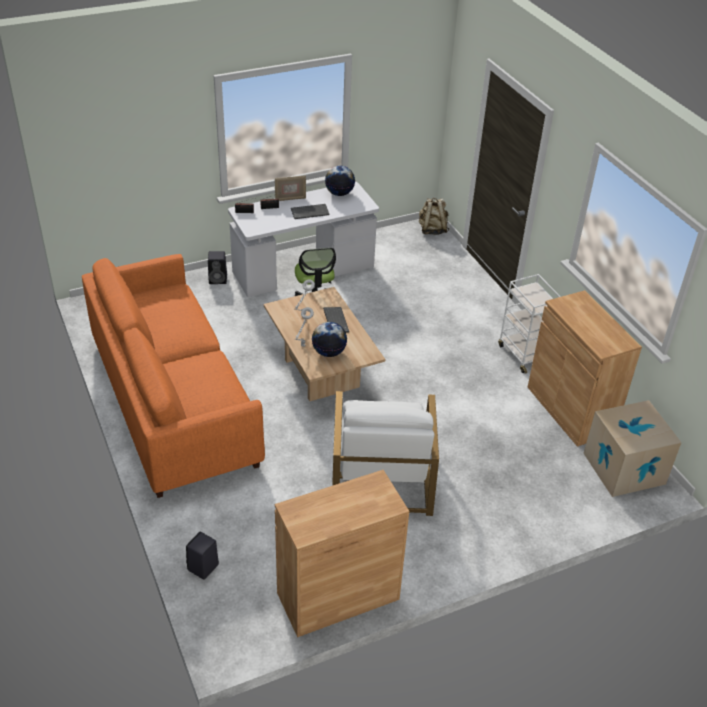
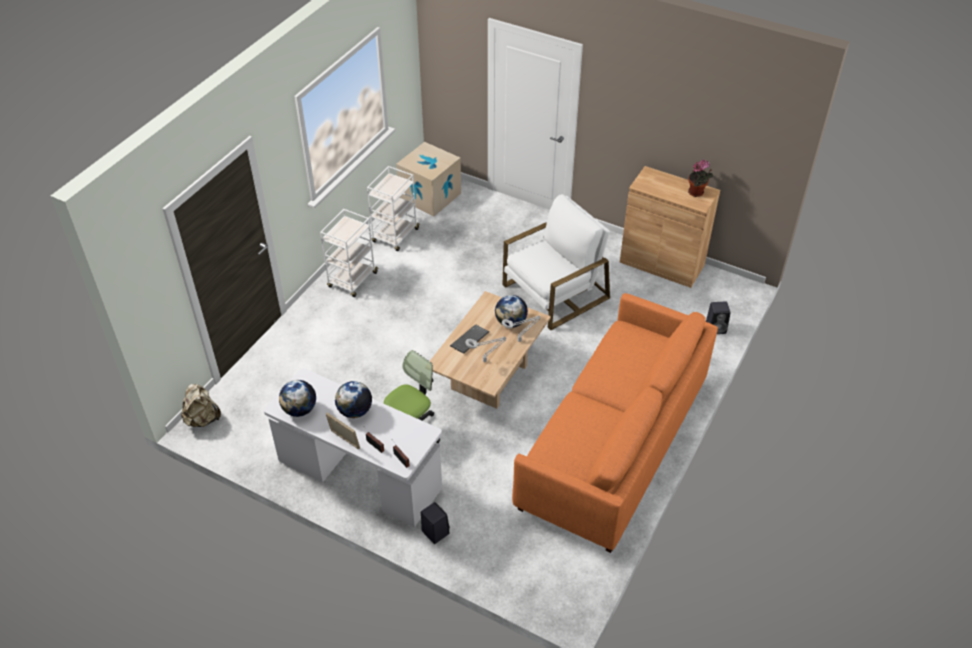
camera: 125 degrees left, 5 degrees up
keyboard [291,204,330,219] -> globe [335,381,372,418]
brown cabinet [528,290,642,447] -> white cart [367,166,420,251]
none -> potted plant [688,159,713,197]

